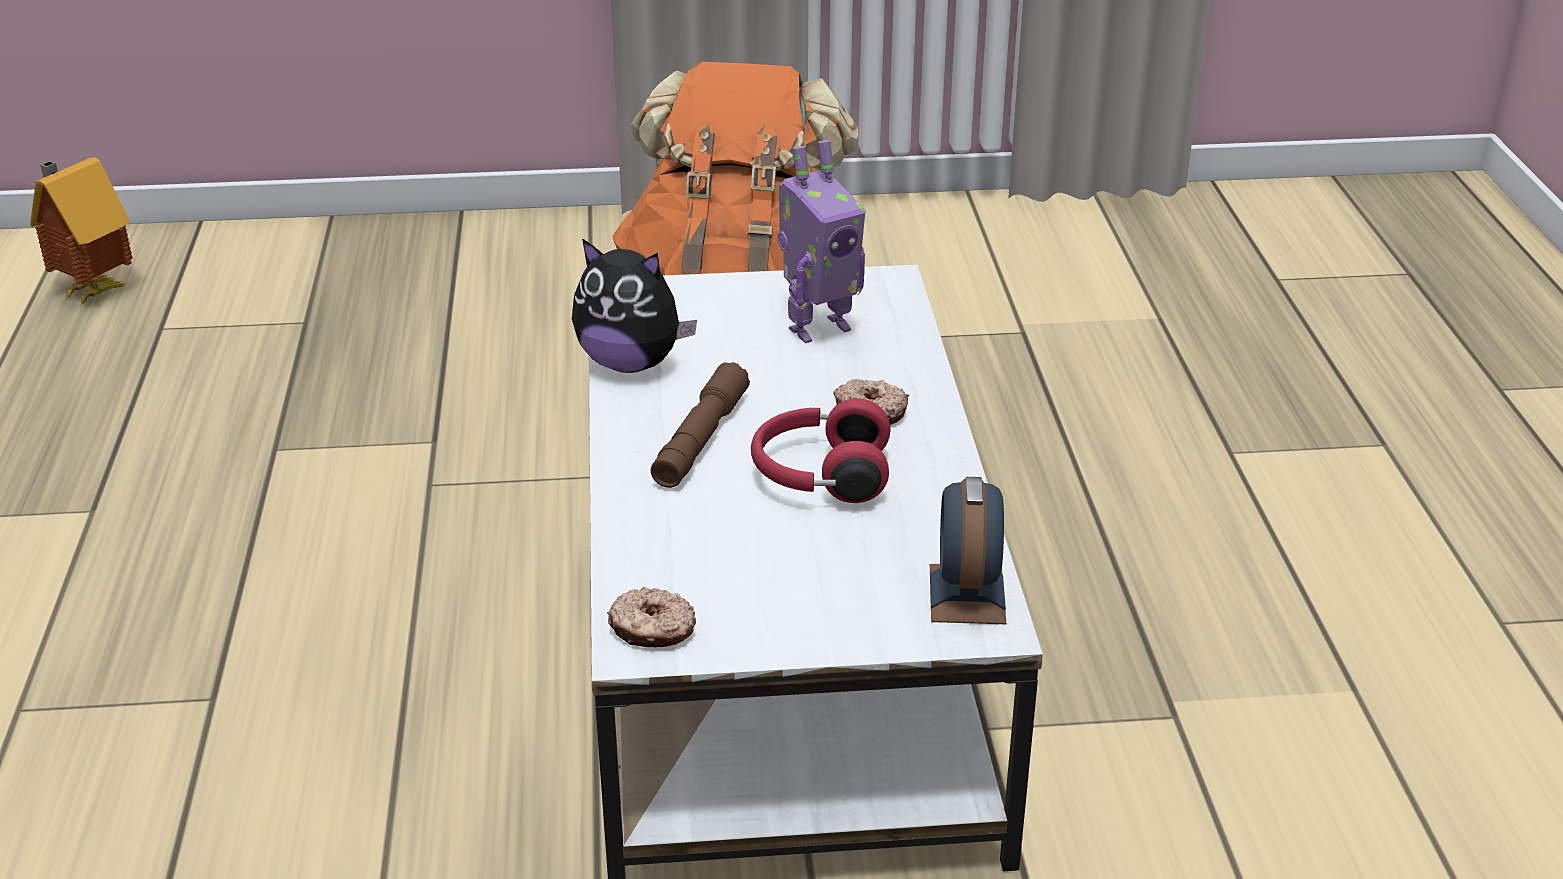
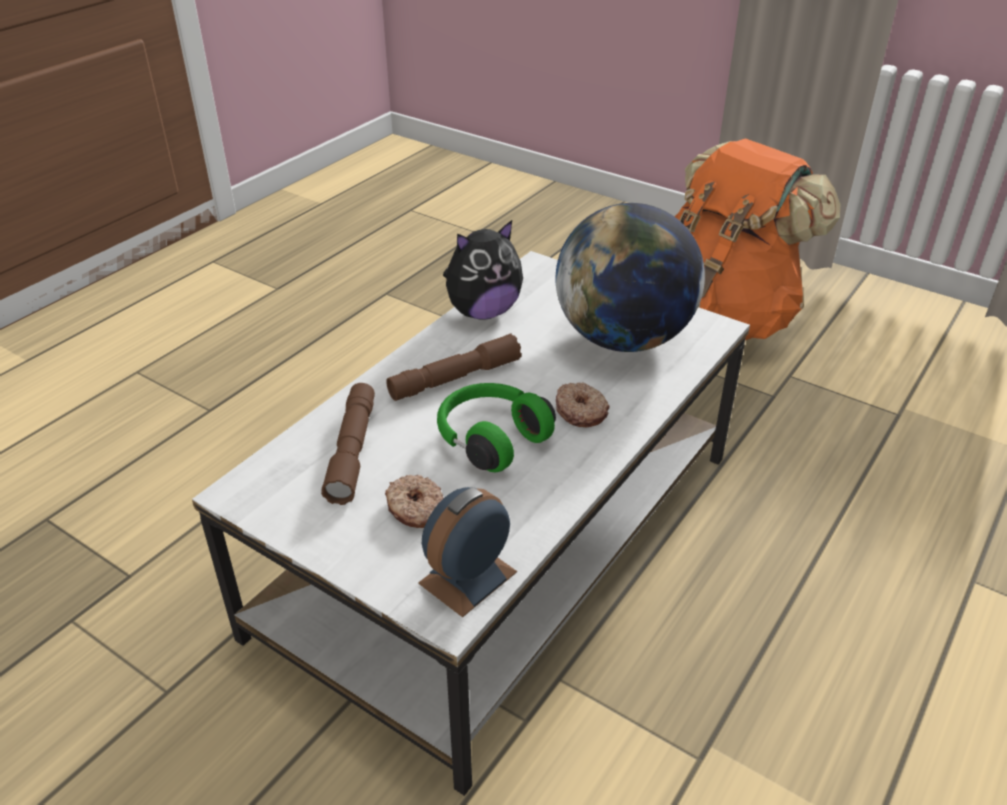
camera: 40 degrees right, 5 degrees up
toy house [30,157,132,306] -> none
plush toy [572,238,697,373] -> plush toy turned 90 degrees counterclockwise [443,220,523,320]
donut [607,587,696,647] -> donut moved to [385,475,444,528]
red headphones [751,398,890,503] -> green headphones [437,383,556,472]
toy robot [777,140,865,343] -> globe [555,203,705,352]
none -> brown flashlight [321,383,375,505]

